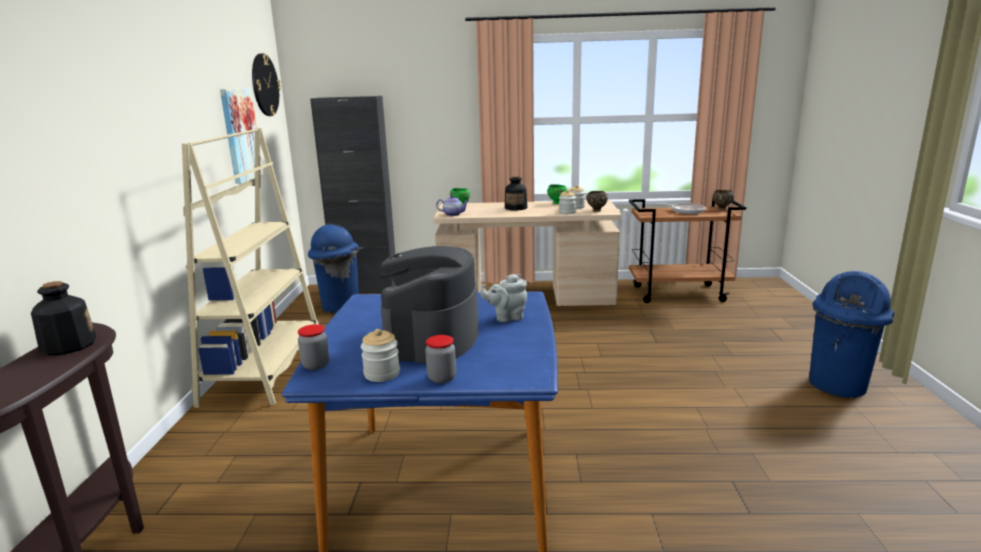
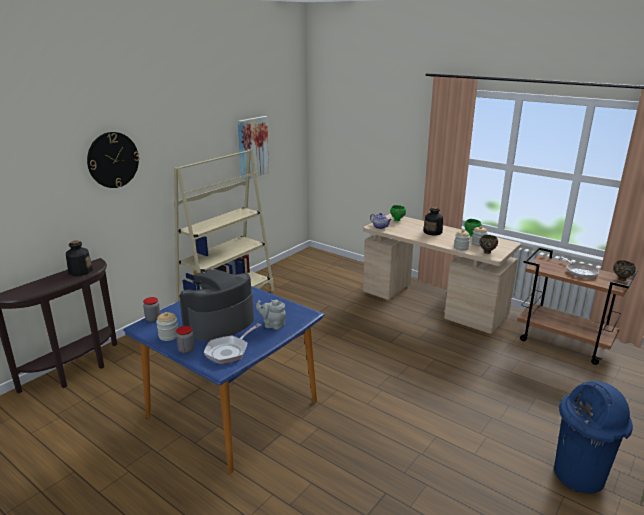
camera: 35 degrees right, 5 degrees up
wall clock [252,53,281,116] -> wall clock moved to [87,132,140,188]
blue trash can [308,223,359,313] -> none
black cabinet [310,96,396,293] -> none
none -> frying pan [204,323,261,364]

